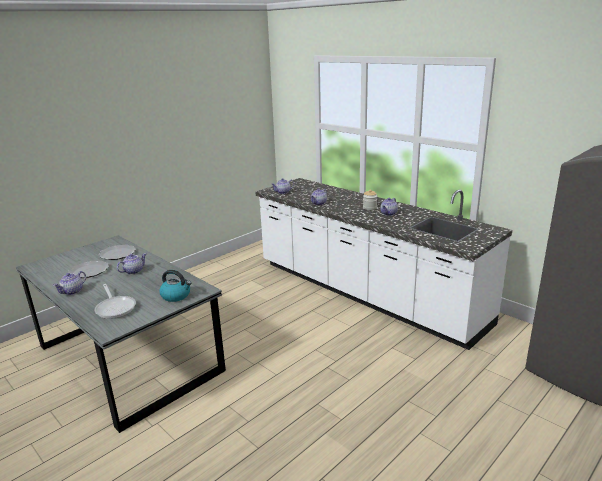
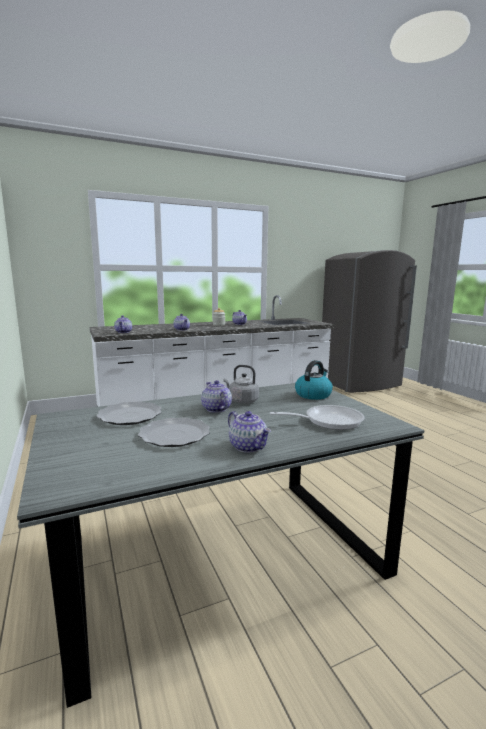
camera: 70 degrees left, 10 degrees down
none -> grey kettle [224,365,259,404]

